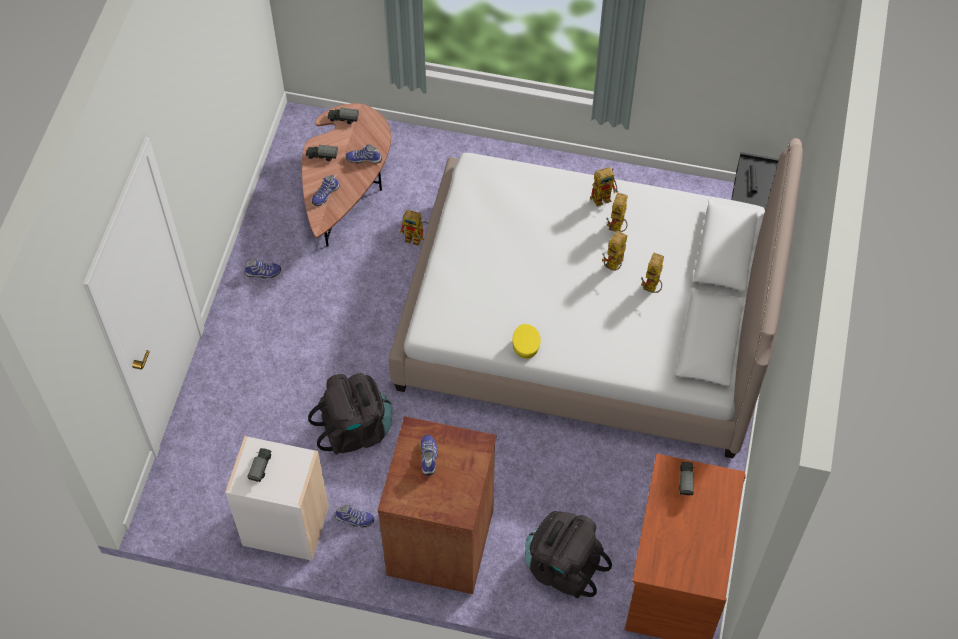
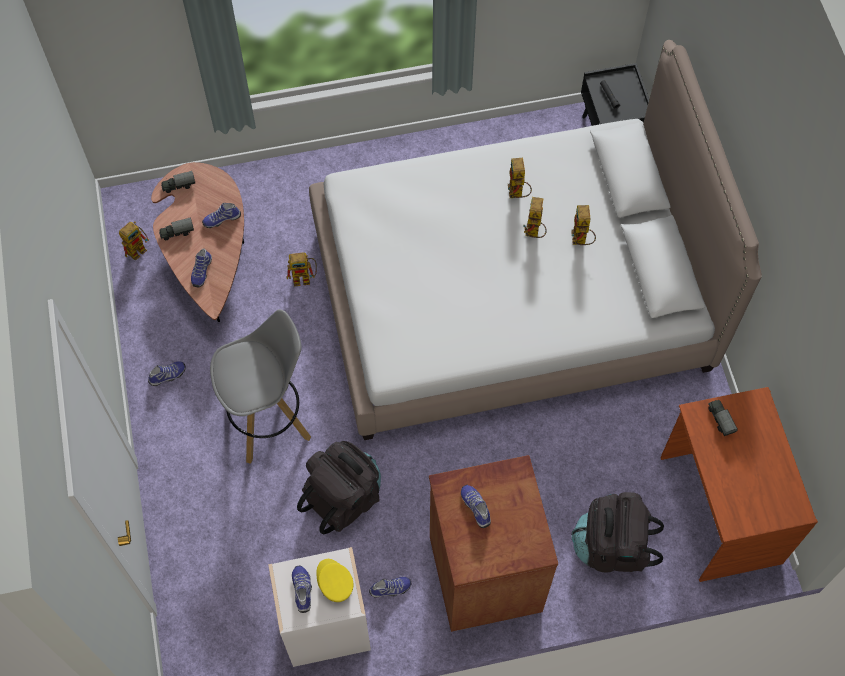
camera: 25 degrees left, 5 degrees up
toy truck [247,448,272,482] -> shoe [292,565,312,613]
yellow cap [512,324,541,359] -> yellow cap moved to [316,559,353,602]
toy robot [590,167,618,207] -> toy robot moved to [119,221,149,261]
none -> grey stool [210,309,311,464]

